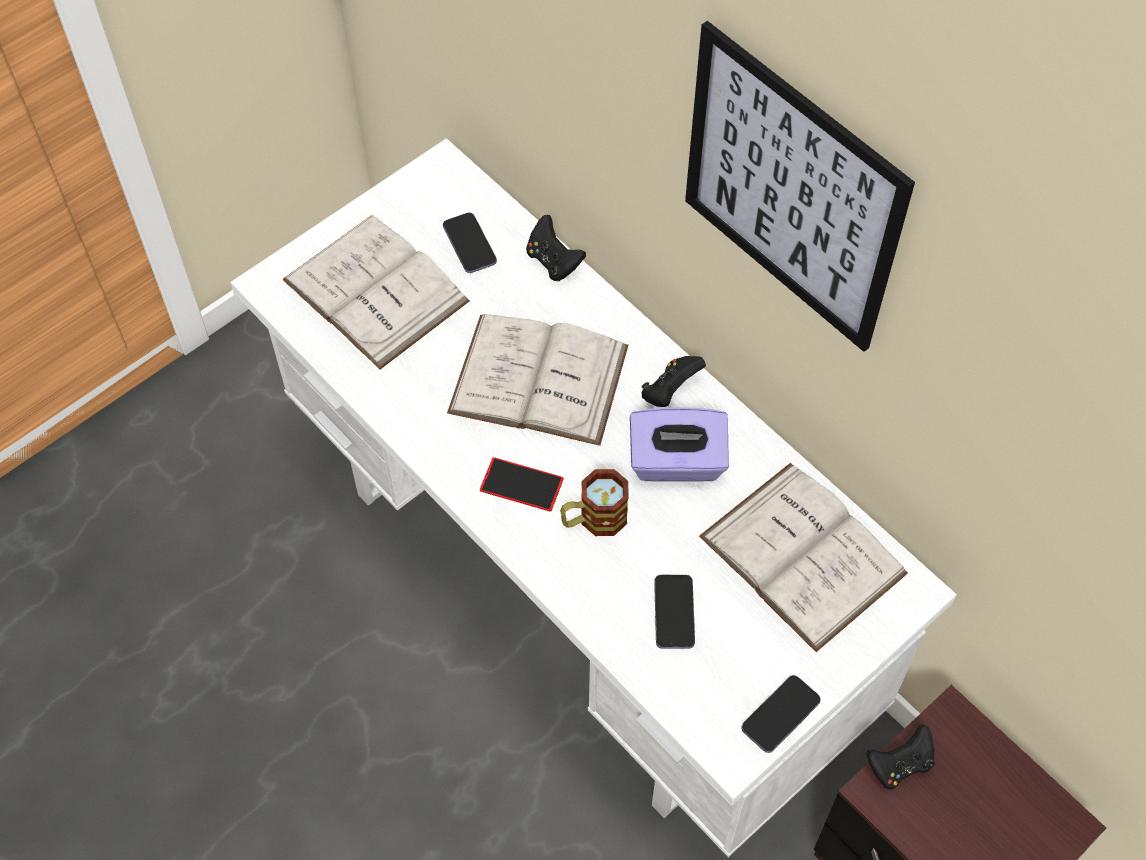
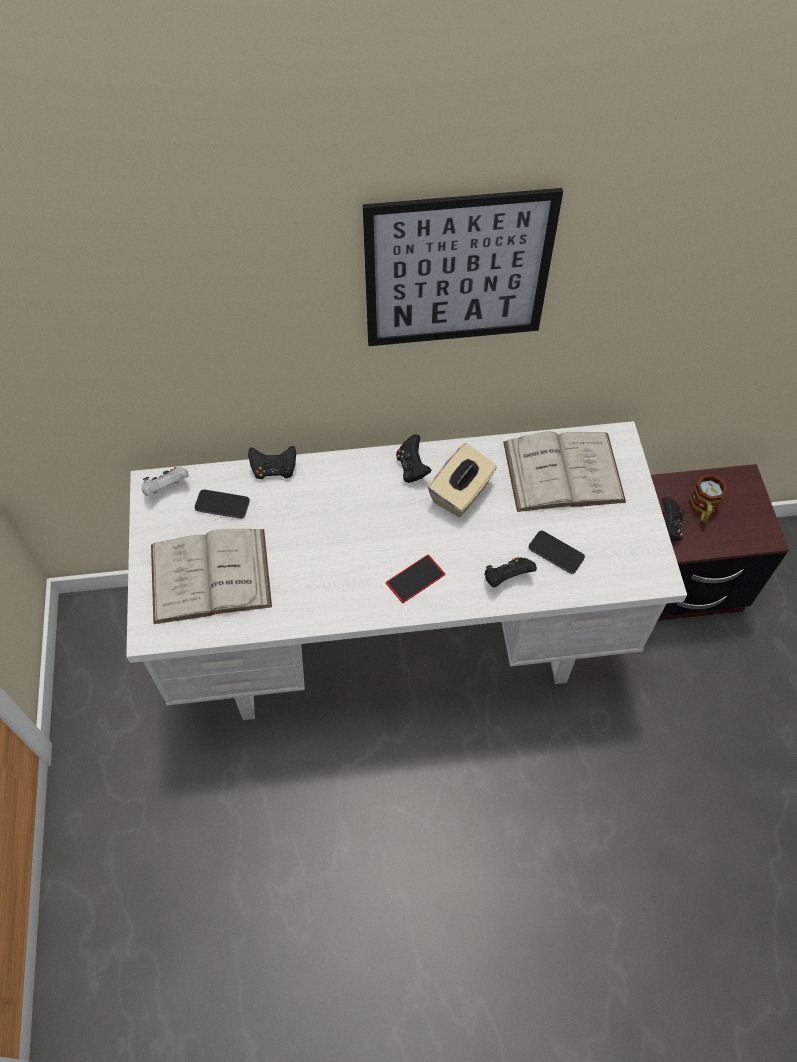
camera: 55 degrees left, 0 degrees up
white book [447,314,628,446] -> none
mug [560,469,629,536] -> mug moved to [688,474,727,522]
purple tissue box [630,407,729,482] -> beige tissue box [428,443,497,517]
phone [741,675,821,753] -> none
none -> white game controller [142,467,189,496]
none -> black game controller [484,557,537,587]

